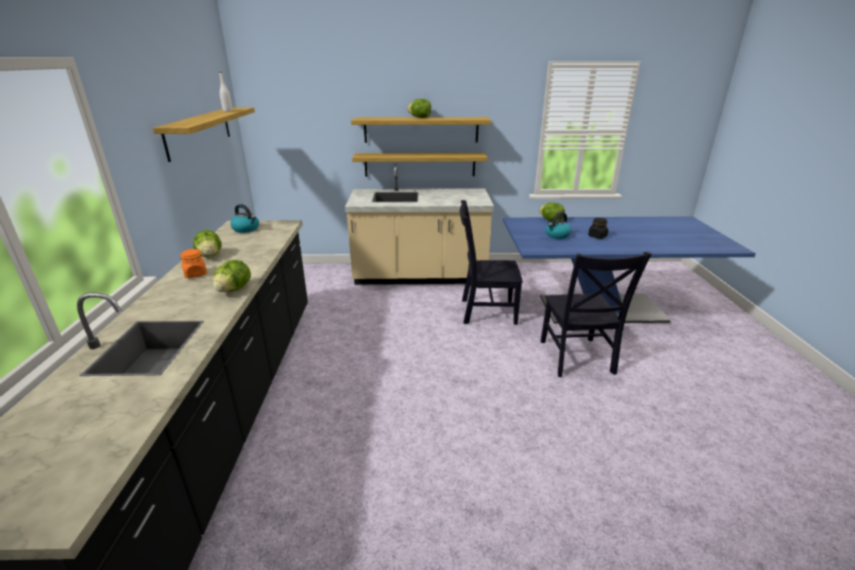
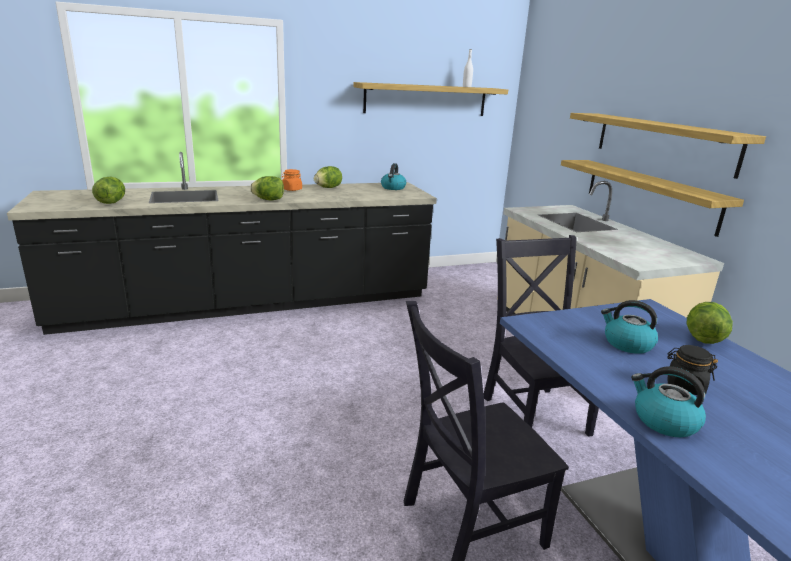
camera: 70 degrees right, 5 degrees down
lettuce [407,99,431,118] -> lettuce moved to [92,177,125,204]
none -> kettle [631,366,706,437]

